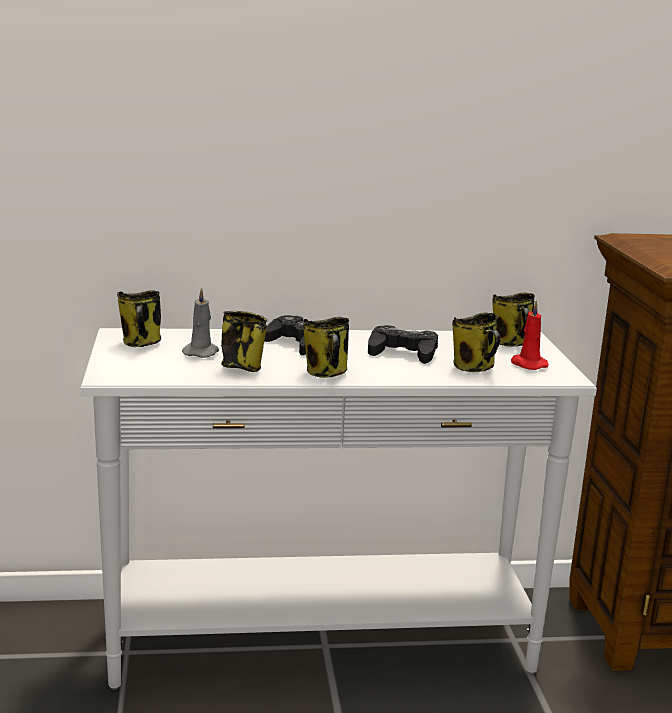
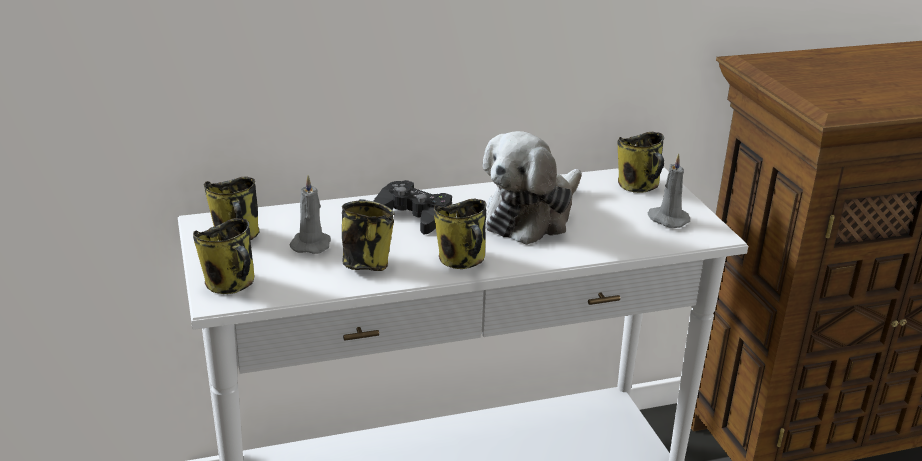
camera: 10 degrees left, 10 degrees up
black game controller [368,325,438,364] -> plush toy [483,131,582,245]
mug [452,312,501,372] -> mug moved to [193,218,254,294]
red candle [511,300,549,370] -> grey candle [648,153,690,228]

